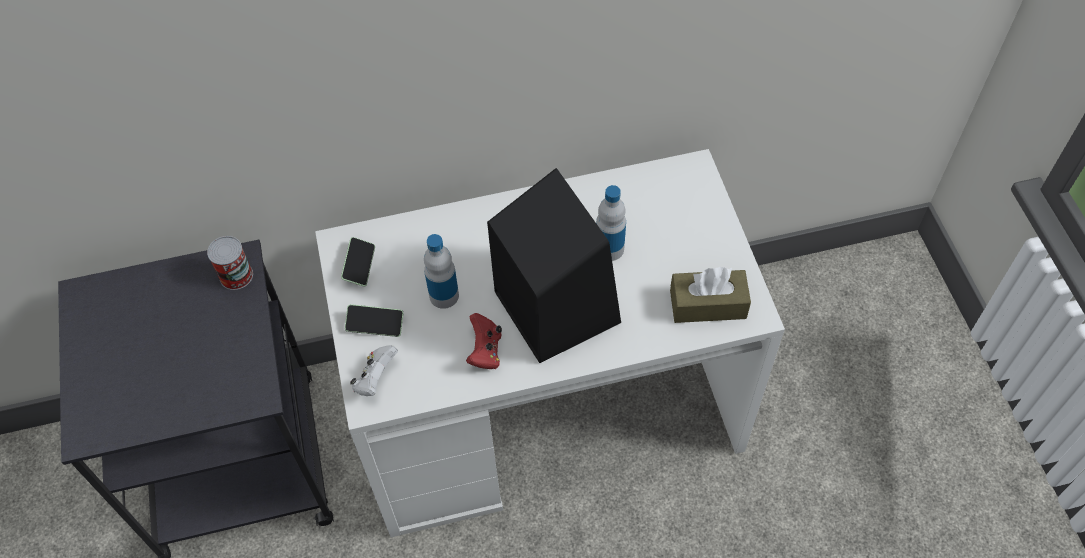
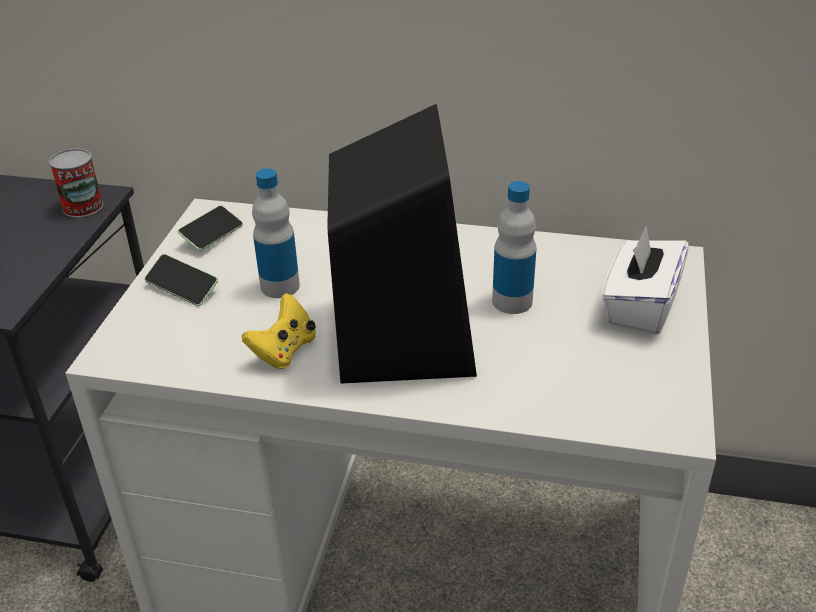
camera: 25 degrees right, 20 degrees down
white game controller [350,345,398,396] -> none
red game controller [466,313,502,369] -> yellow game controller [242,293,316,369]
brown tissue box [670,267,751,323] -> none
none -> white tissue box [602,226,689,335]

